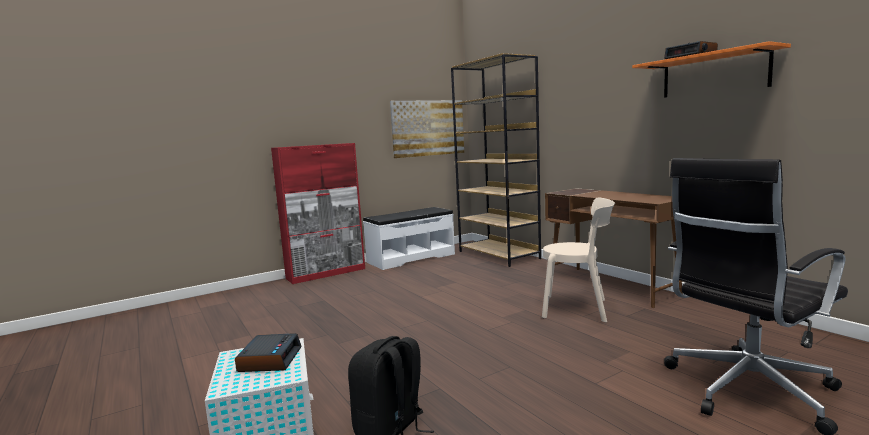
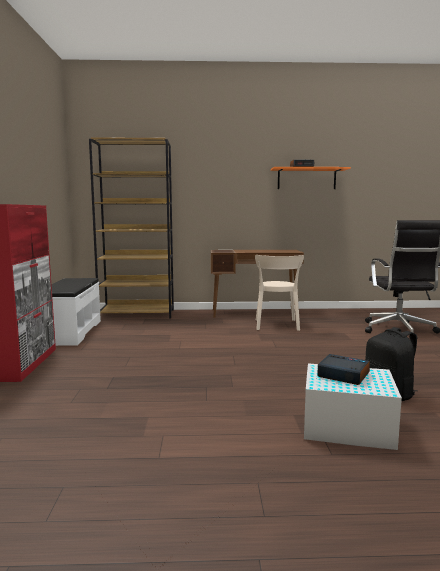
camera: 60 degrees left, 0 degrees up
picture [390,100,464,158] -> none
beige chair [542,198,615,322] -> beige chair turned 135 degrees clockwise [255,255,304,331]

